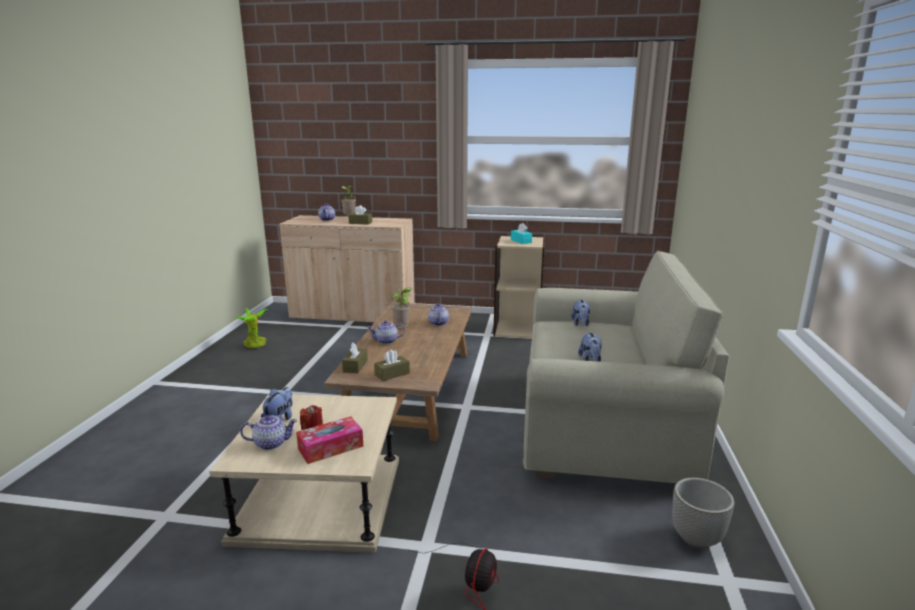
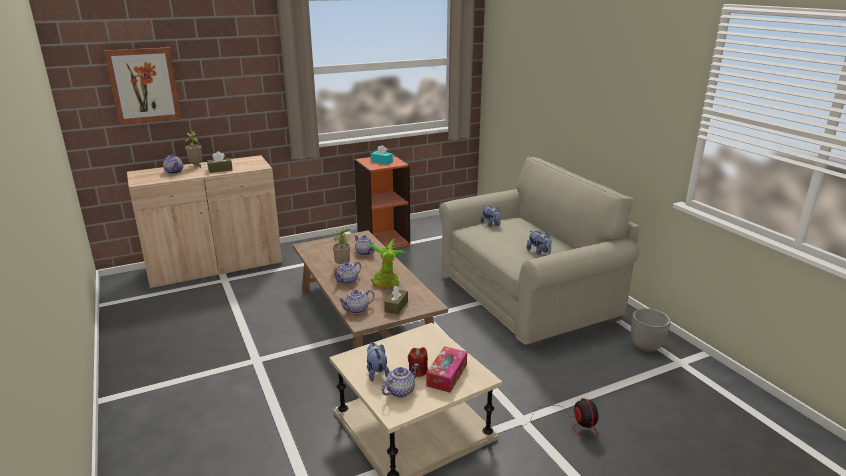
camera: 35 degrees left, 5 degrees up
potted plant [236,308,269,348] -> potted plant moved to [367,239,405,288]
brown tissue box [342,343,368,373] -> teapot [338,289,375,314]
beige bookcase [493,236,545,339] -> orange bookcase [354,154,410,248]
none -> picture [104,47,181,125]

